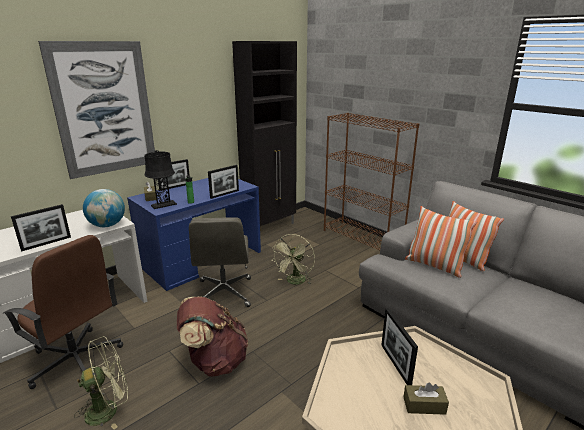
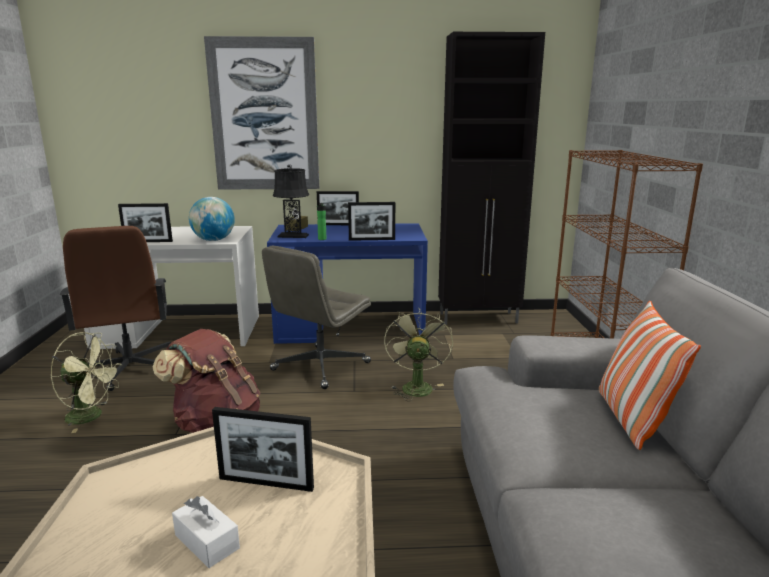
camera: 40 degrees right, 5 degrees down
green fan [272,234,315,285] -> green fan turned 120 degrees clockwise [384,307,453,401]
picture frame [381,308,418,385] -> picture frame turned 105 degrees counterclockwise [212,407,314,492]
brown tissue box [403,382,449,415] -> white tissue box [172,496,240,568]
pillow [405,206,477,278] -> none

